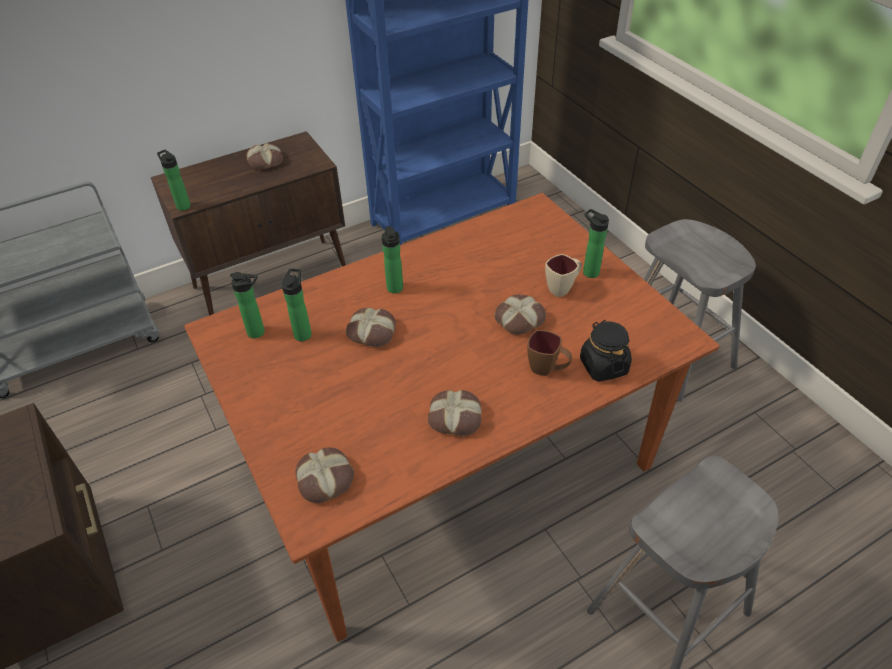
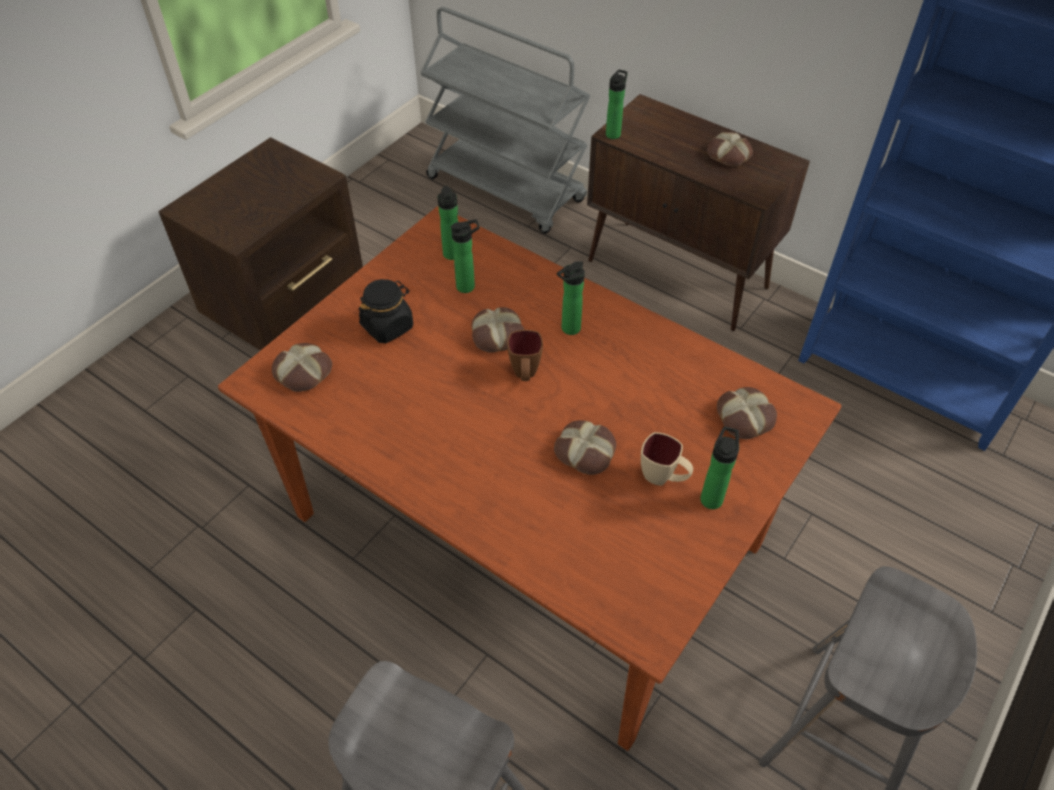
camera: 65 degrees right, 5 degrees up
bread [428,390,482,436] -> bread moved to [717,387,777,439]
brown mug [527,330,572,376] -> brown mug moved to [507,330,543,381]
black jar [580,320,632,382] -> black jar moved to [358,279,413,343]

